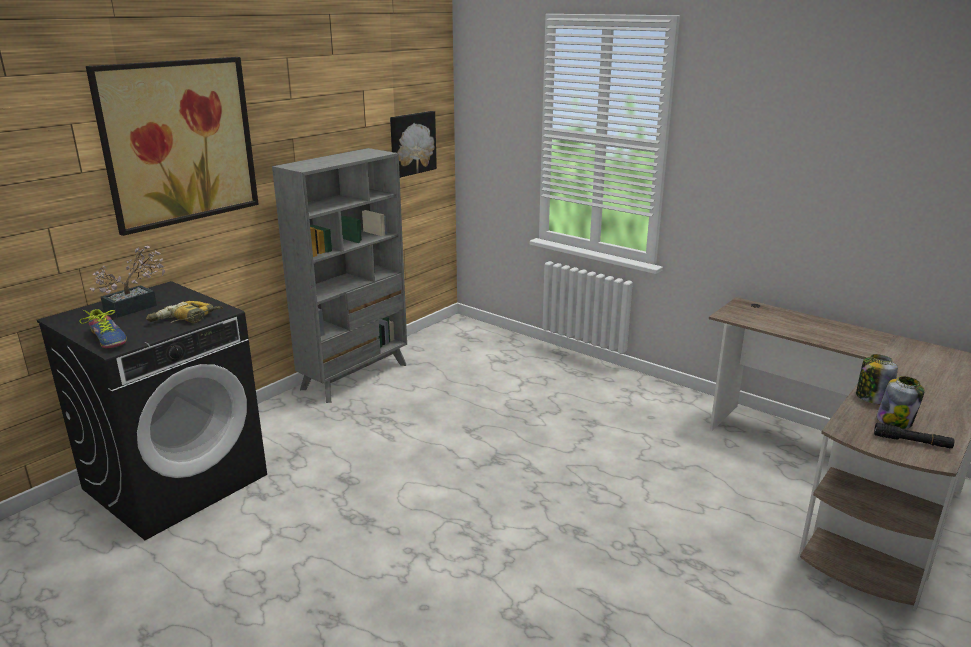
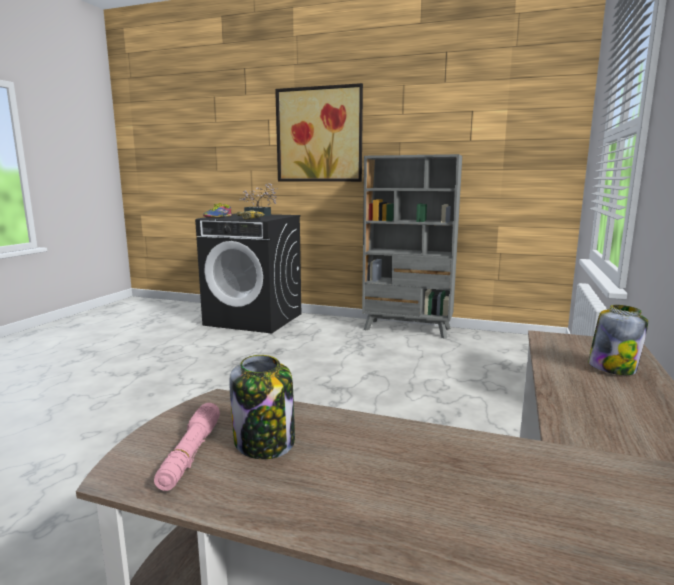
camera: 70 degrees right, 10 degrees down
picture [390,111,437,178] -> none
jar [856,354,898,404] -> jar moved to [588,305,648,375]
black flashlight [874,423,955,448] -> pink flashlight [154,403,220,491]

